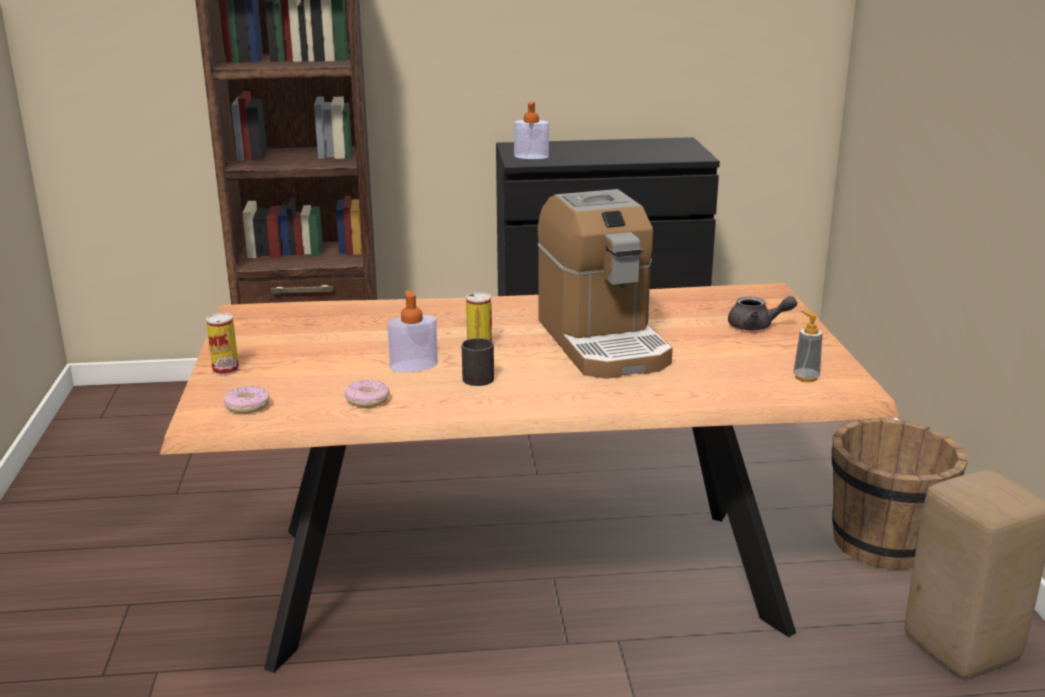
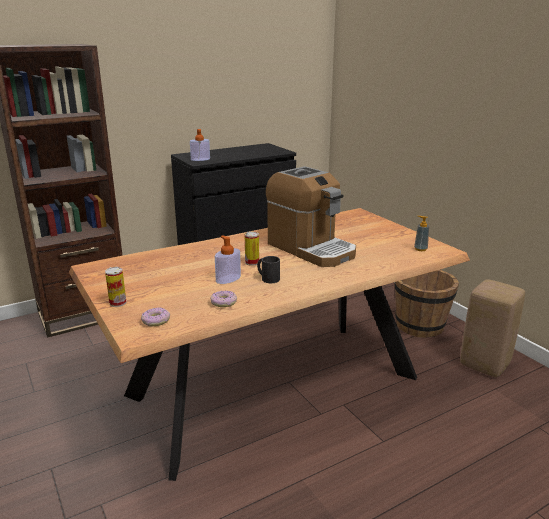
camera: 25 degrees left, 0 degrees up
grey teapot [728,296,797,330] -> none

